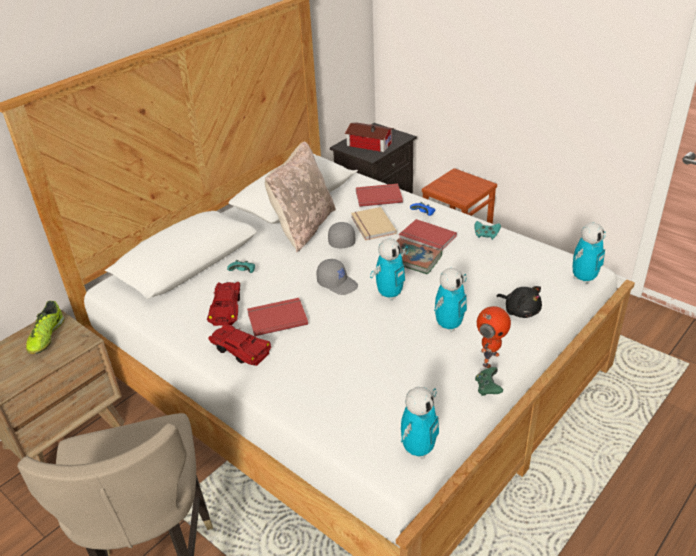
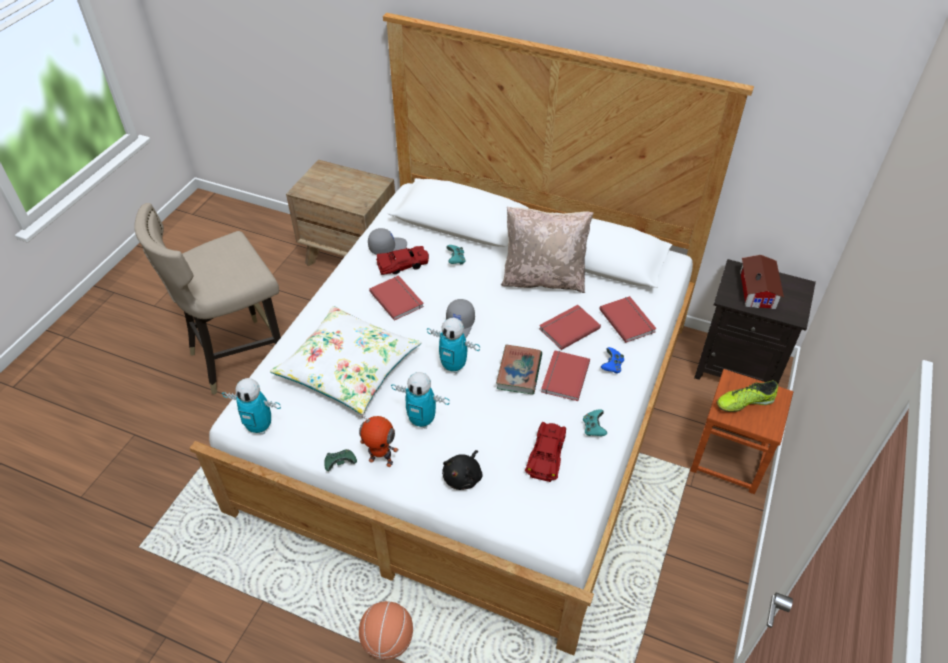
camera: 70 degrees right, 10 degrees up
shoe [26,301,65,354] -> shoe moved to [717,380,778,412]
red toy car [208,324,271,366] -> red toy car moved to [525,422,566,482]
grey cap [328,222,355,248] -> grey cap moved to [368,228,407,255]
beige book [351,207,397,240] -> red book [539,305,601,350]
toy robot [573,223,606,285] -> none
none -> white pillow [270,306,421,415]
none -> basketball [359,601,413,660]

